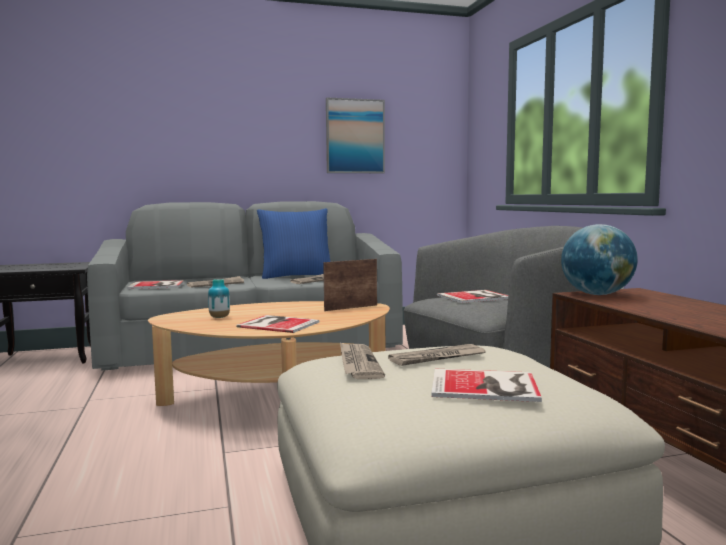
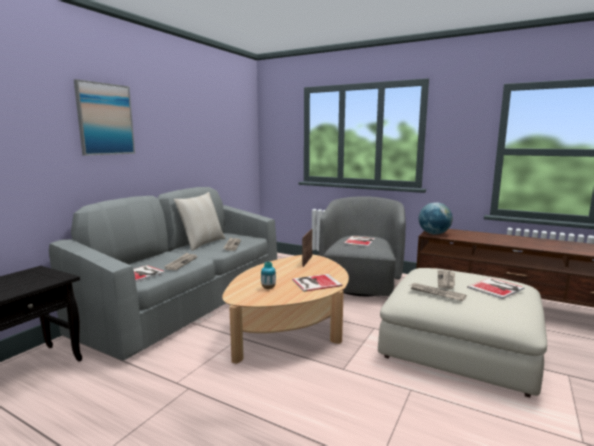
camera: 45 degrees left, 5 degrees up
blue pillow [257,208,331,279] -> beige pillow [173,192,225,251]
picture [326,97,385,173] -> picture moved to [74,79,135,156]

